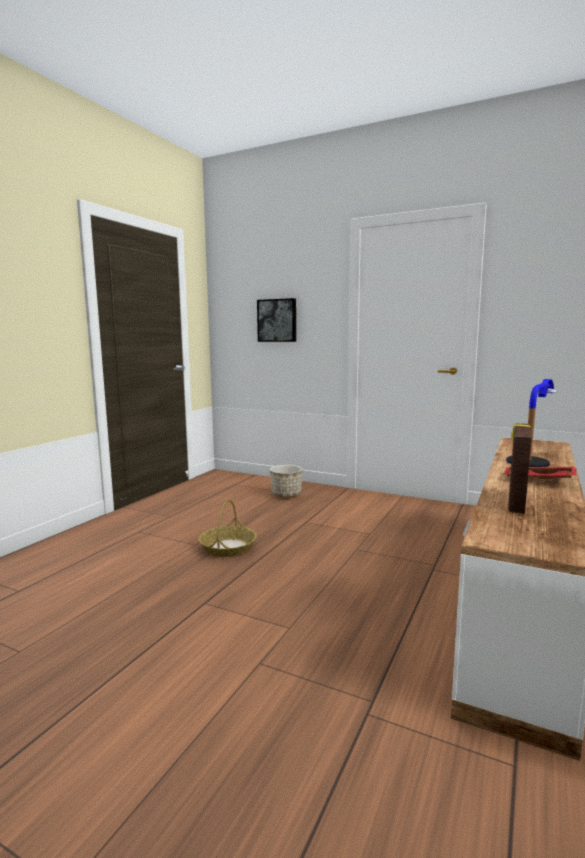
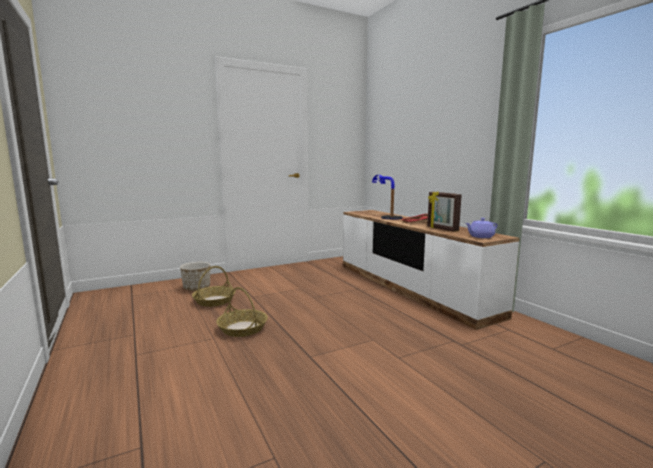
camera: 55 degrees left, 0 degrees up
picture [257,298,296,342] -> none
none -> basket [192,266,235,307]
none -> purple teapot [466,218,498,238]

